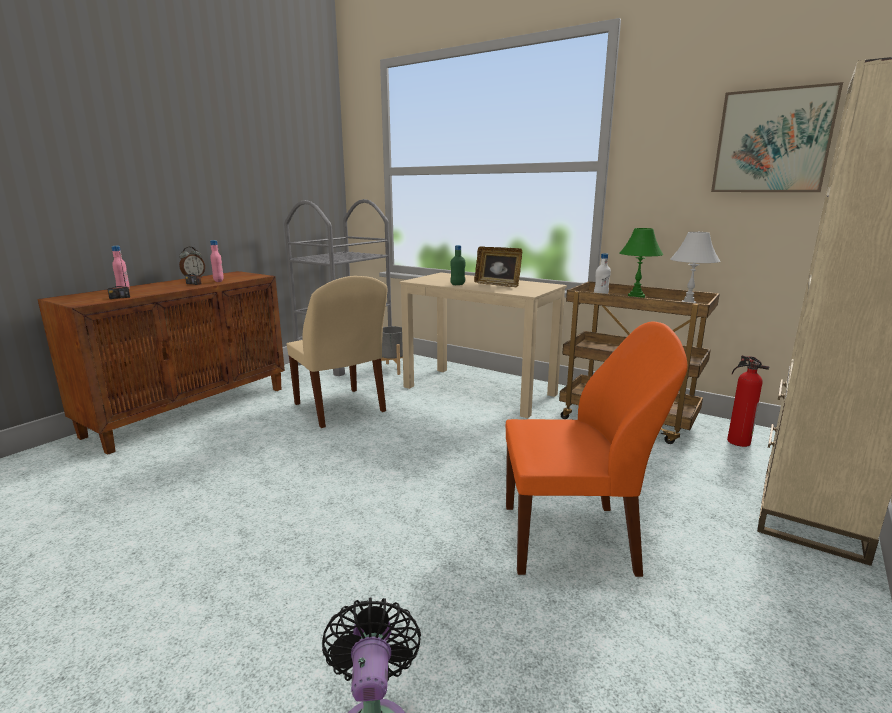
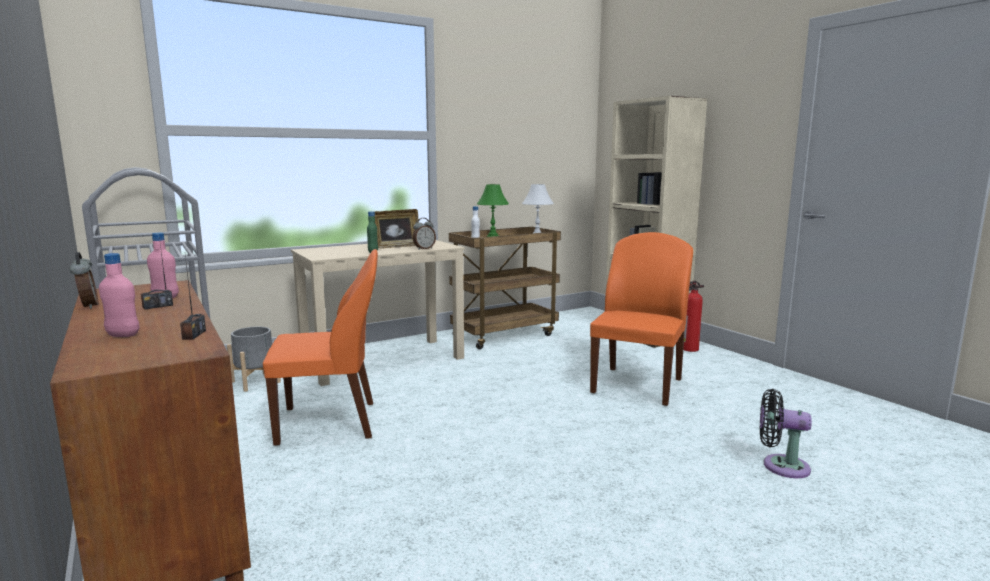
camera: 65 degrees left, 5 degrees down
beige chair [287,276,388,428] -> orange chair [263,249,378,446]
picture [711,82,843,192] -> none
fire extinguisher [727,355,769,447] -> fire extinguisher moved to [683,281,704,352]
none -> alarm clock [412,218,436,250]

